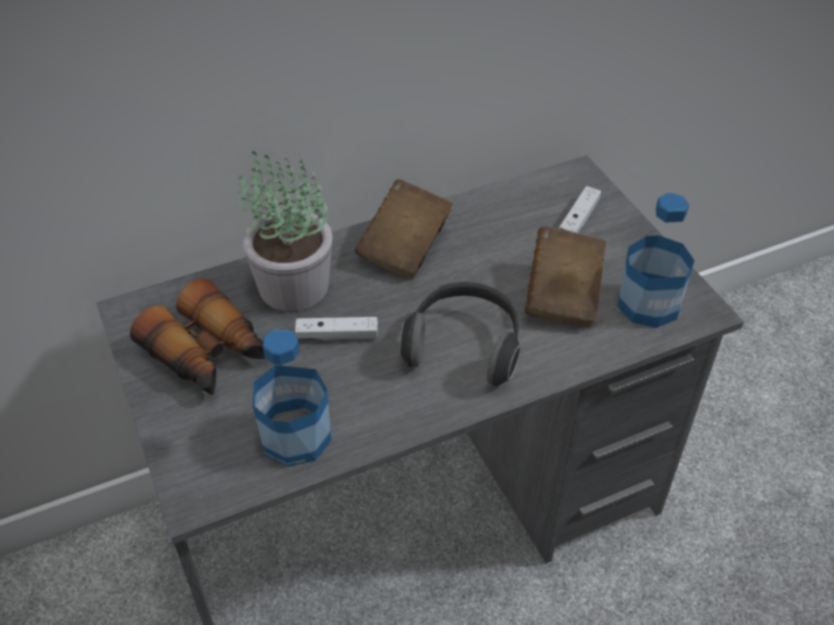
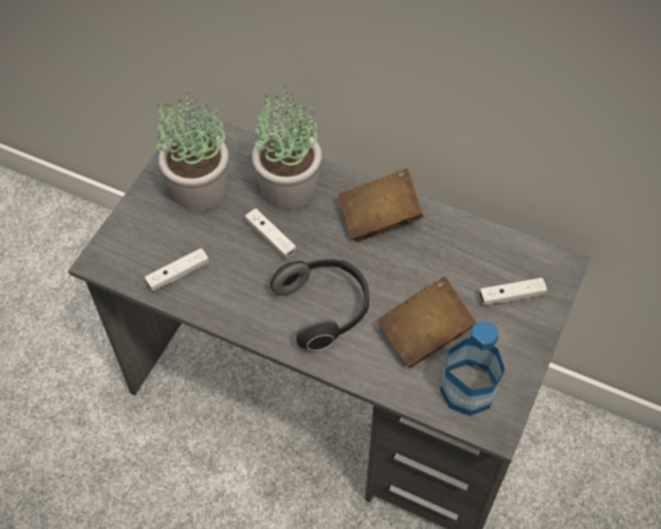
camera: 50 degrees right, 10 degrees up
binoculars [130,278,265,395] -> potted plant [157,92,228,211]
bottle [252,329,331,467] -> white game controller [145,248,209,291]

